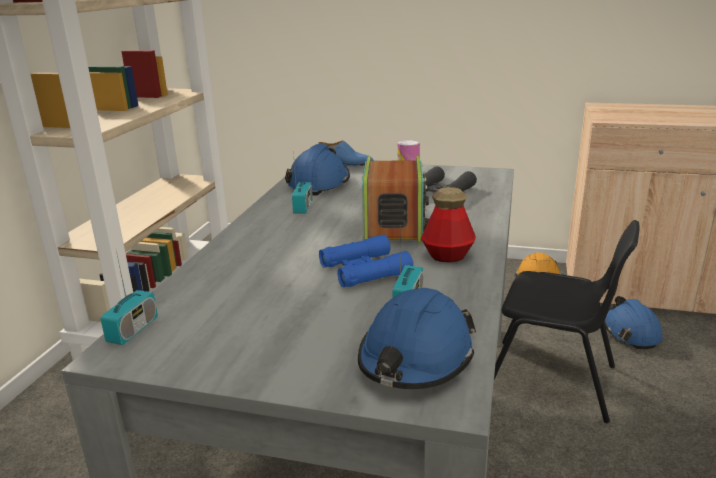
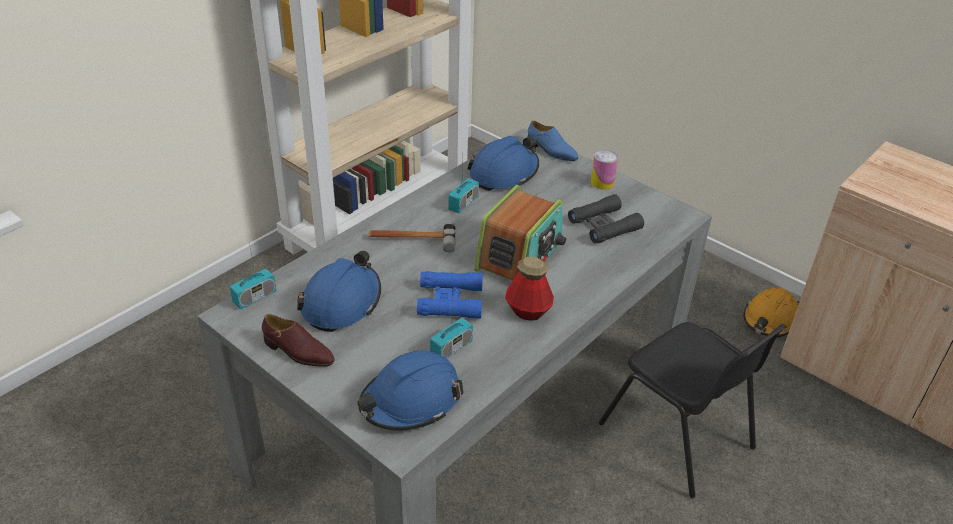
camera: 25 degrees right, 15 degrees up
blue hard hat [604,296,663,349] -> blue hard hat moved to [297,251,381,332]
none -> brown shoe [262,314,335,367]
none -> hammer [368,222,455,252]

